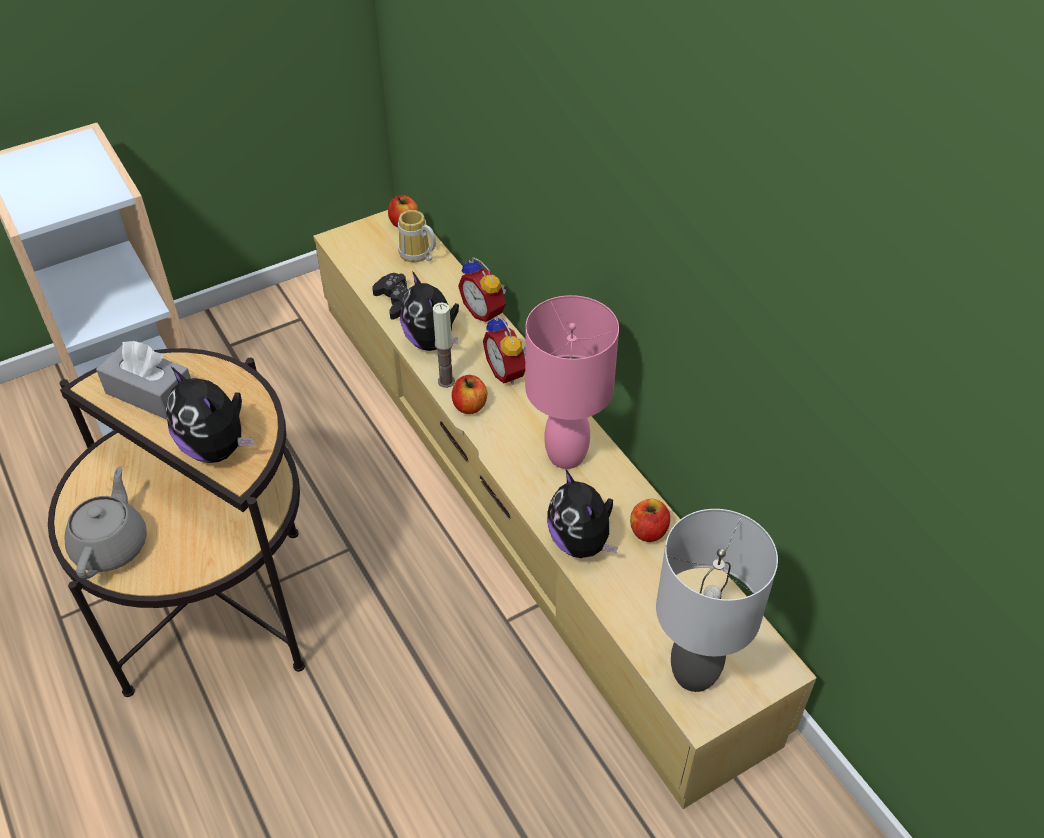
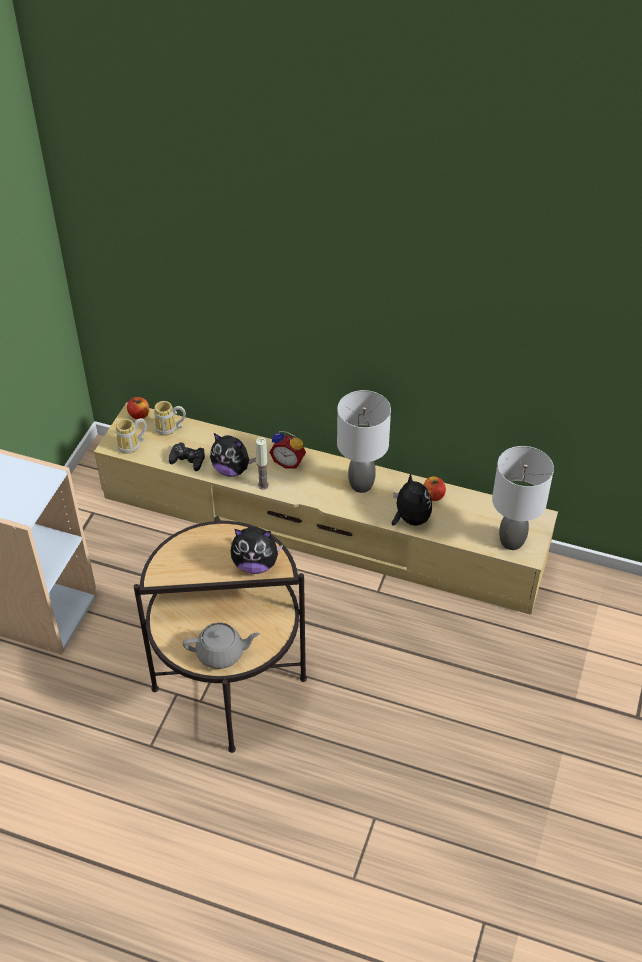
camera: 40 degrees left, 0 degrees up
grey teapot [64,466,147,579] -> grey teapot turned 120 degrees clockwise [183,622,260,669]
grey tissue box [96,341,191,420] -> none
apple [452,375,487,414] -> none
alarm clock [458,257,506,322] -> none
pink table lamp [525,295,619,469] -> grey table lamp [337,390,391,493]
plush toy [547,470,618,558] -> plush toy turned 135 degrees counterclockwise [392,474,432,526]
none -> mug [116,418,147,454]

